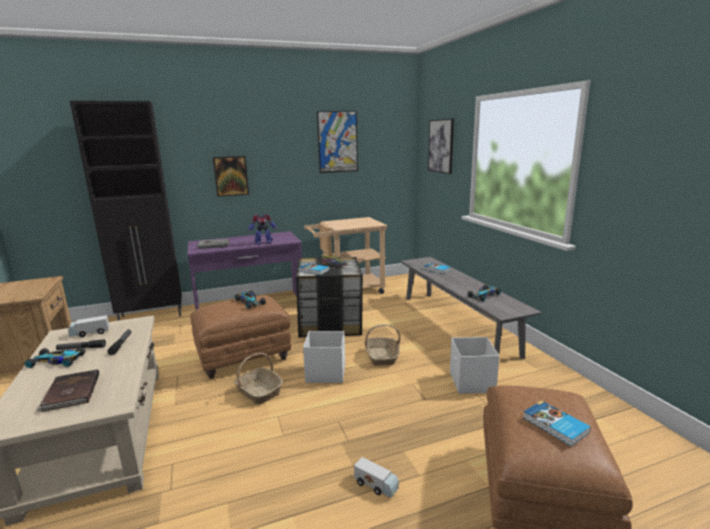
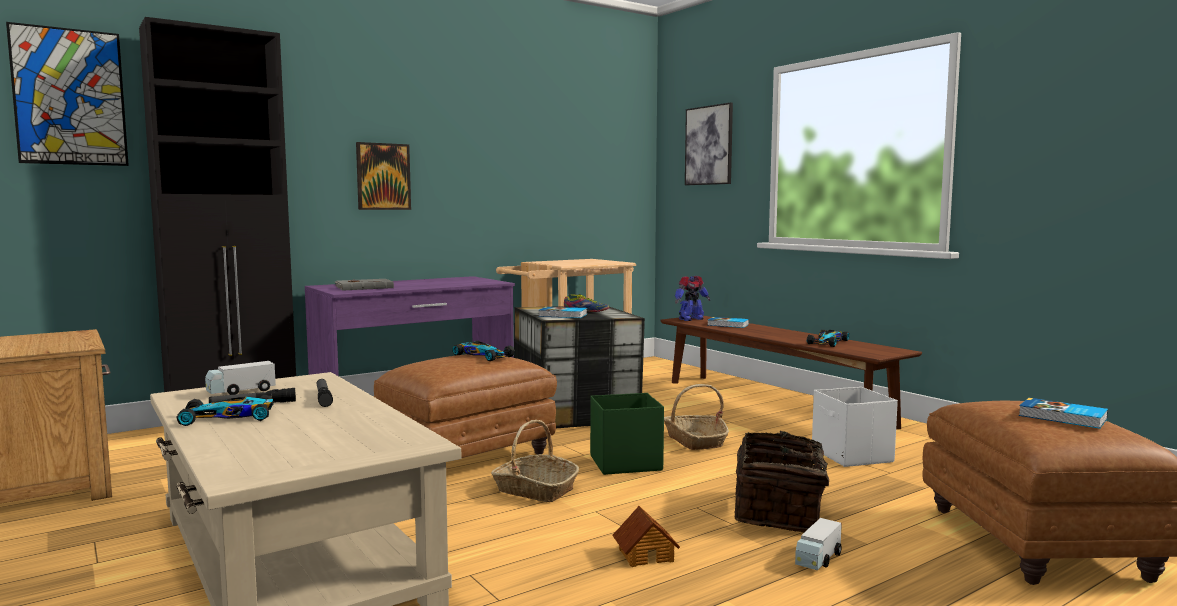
camera: 15 degrees left, 10 degrees down
brown book [37,369,99,412] -> none
toy robot [248,214,278,245] -> toy robot moved to [675,276,710,321]
white storage box [303,331,345,383] -> green storage box [590,393,664,475]
picture [317,111,358,173] -> picture moved to [6,22,129,166]
toy truck [354,457,399,498] -> toy truck turned 105 degrees clockwise [795,518,842,570]
grey bench [400,257,542,359] -> brown bench [660,316,922,429]
none -> toy house [612,506,680,567]
none -> basket [735,431,843,532]

